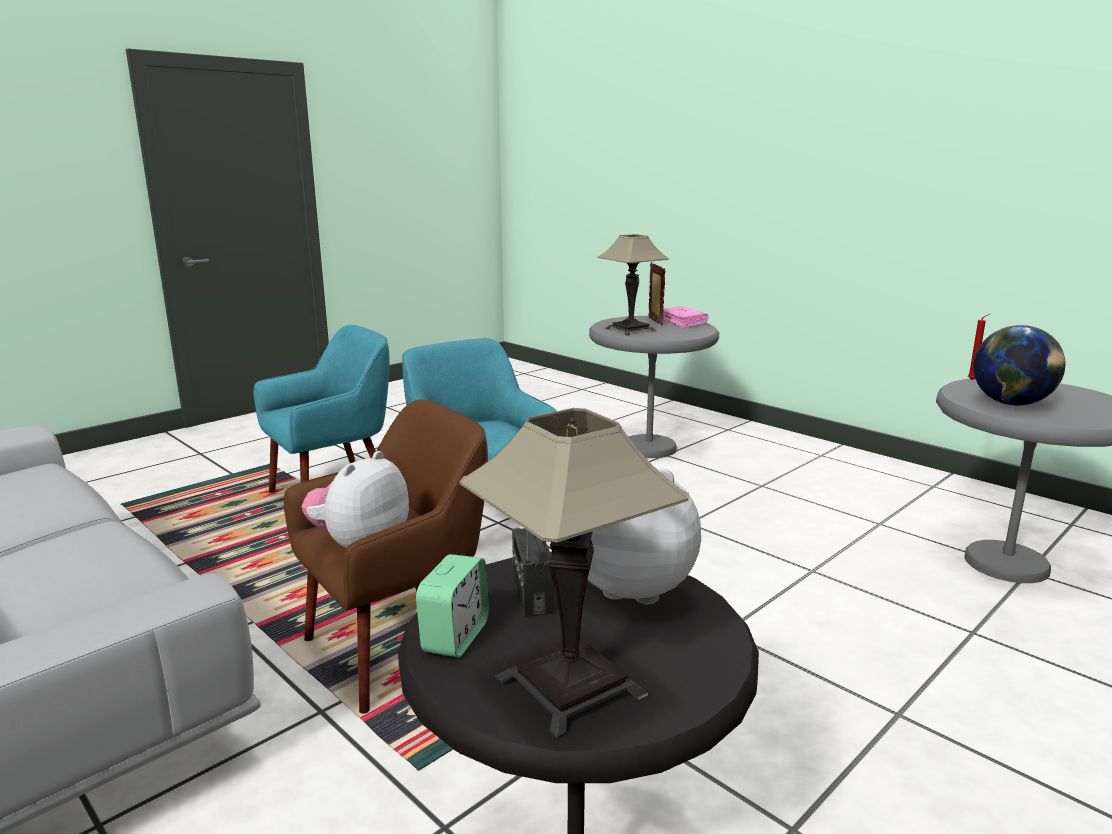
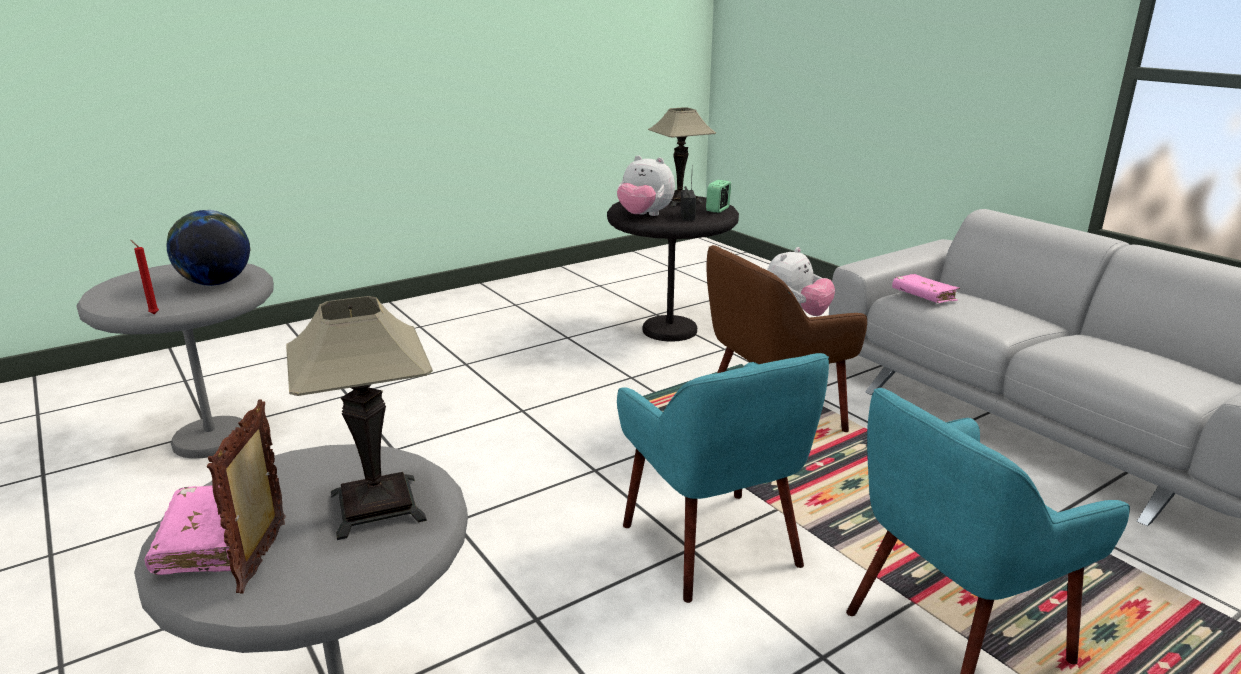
camera: 170 degrees left, 5 degrees up
none -> pink book [892,274,960,303]

